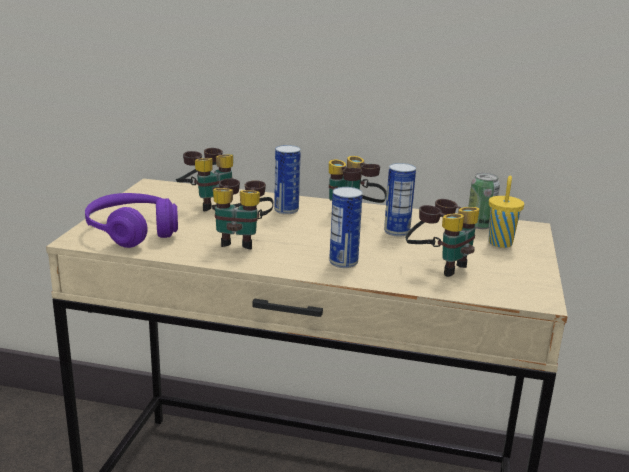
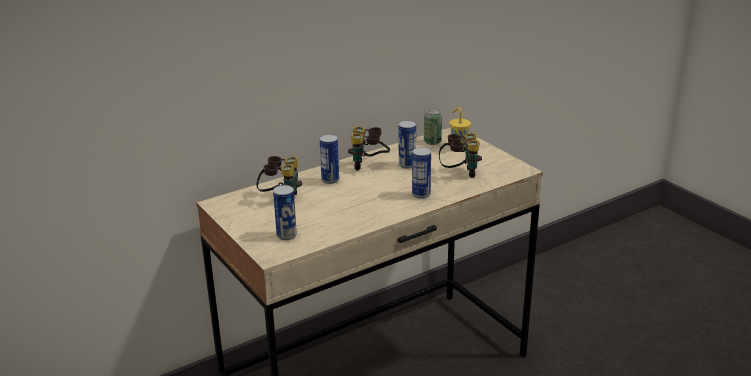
camera: 45 degrees left, 5 degrees up
purple headphones [85,193,178,248] -> can [273,185,297,240]
binoculars [212,178,274,250] -> none

